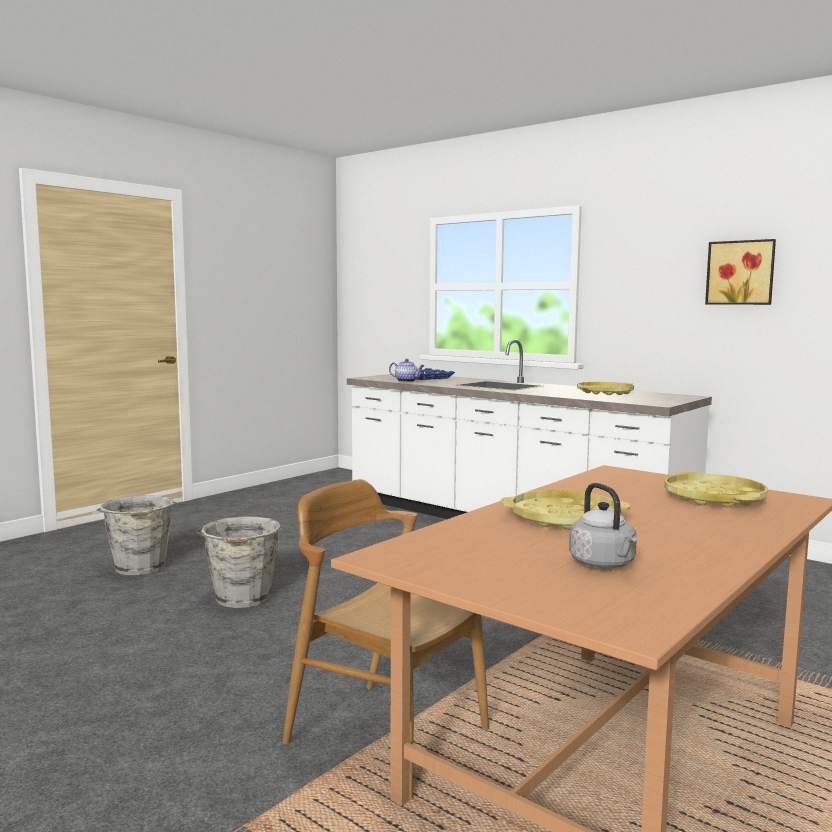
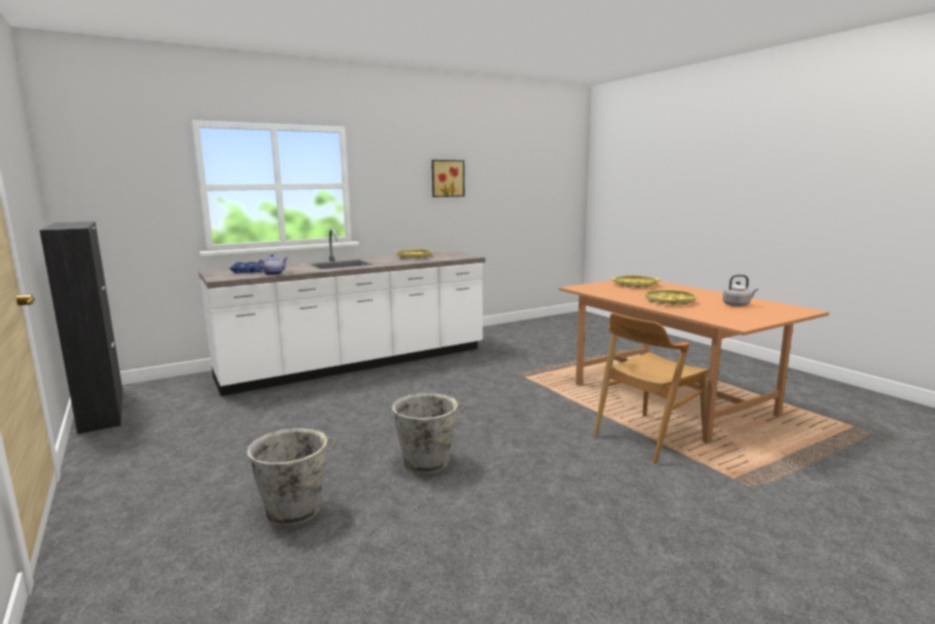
camera: 70 degrees left, 5 degrees up
none -> black cabinet [39,221,123,434]

